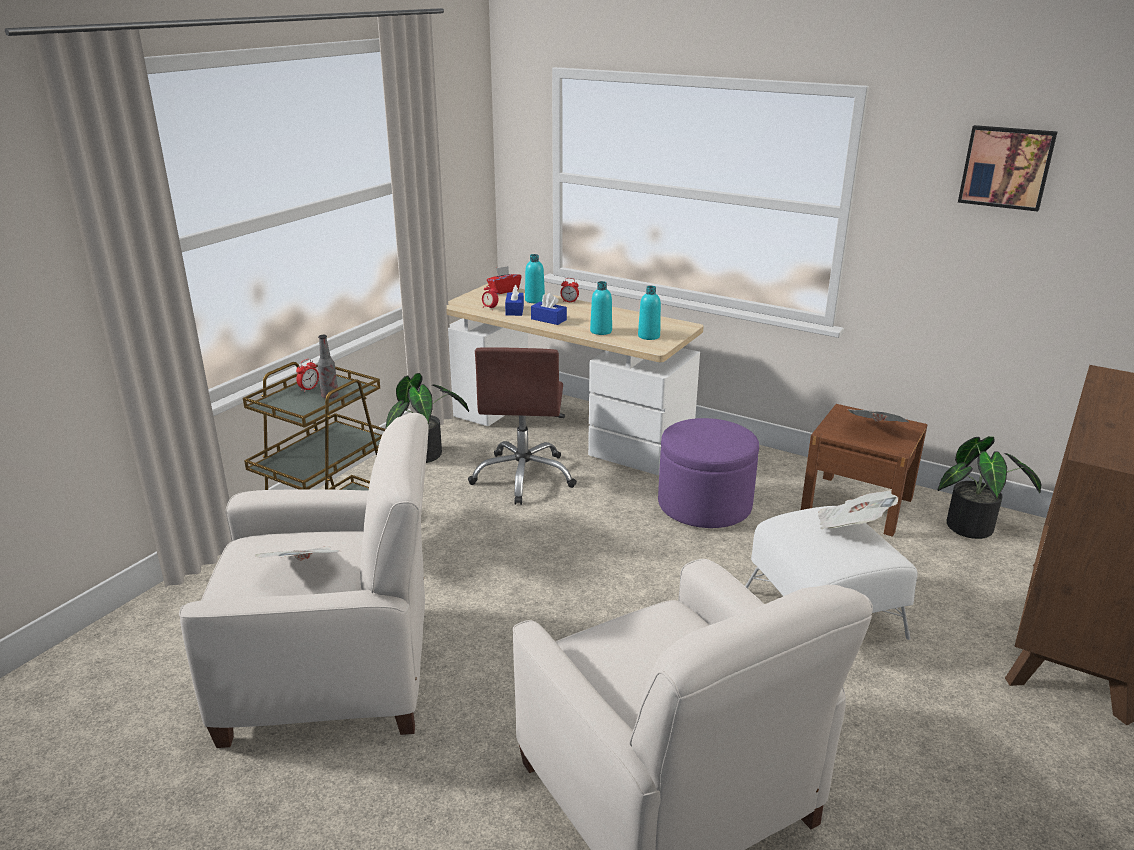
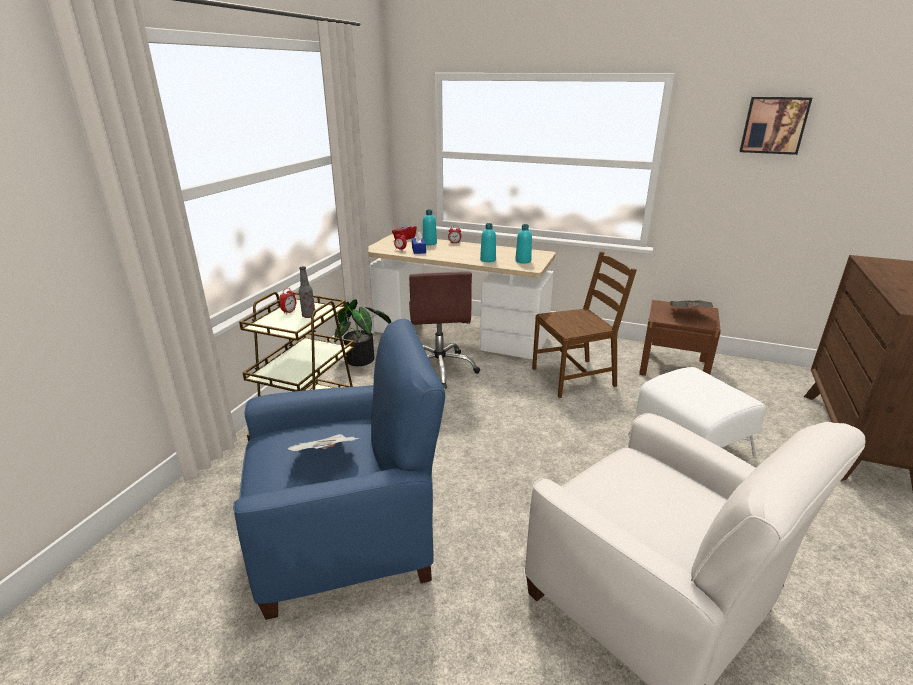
camera: 10 degrees left, 0 degrees up
white armchair [179,413,429,748] -> blue armchair [233,319,445,620]
blue tissue box [531,293,567,325] -> none
purple ottoman [658,418,759,528] -> brown chair [532,252,637,398]
newspaper [818,491,898,529] -> none
potted plant [938,436,1041,539] -> none

